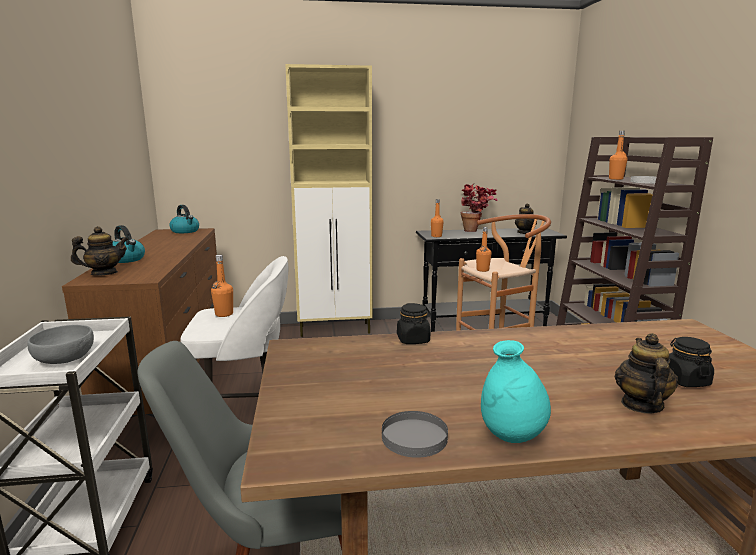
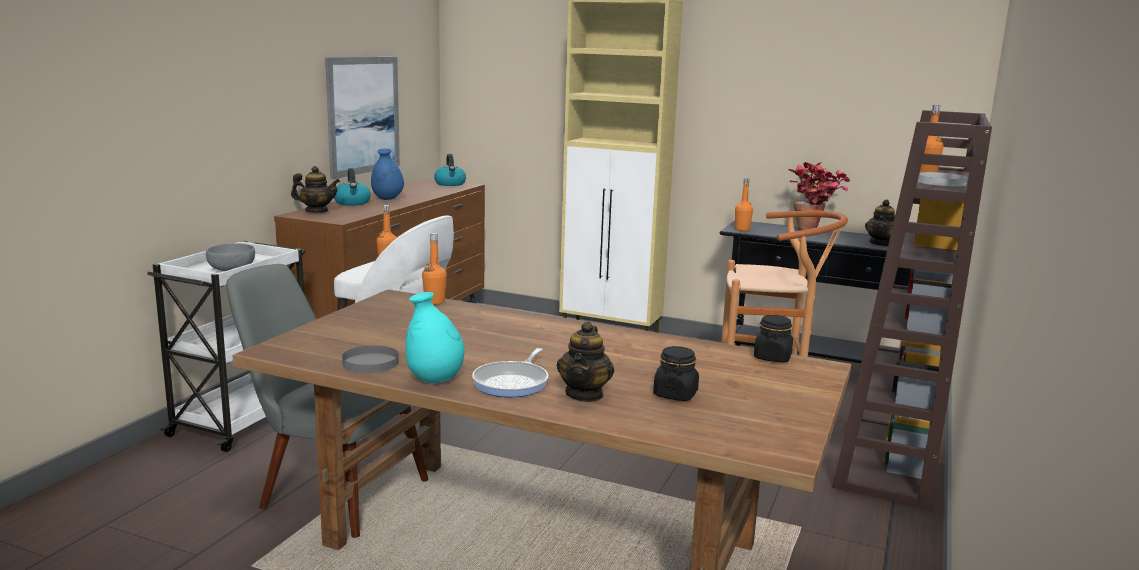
camera: 30 degrees right, 0 degrees up
black jar [397,303,431,344] -> black jar moved to [754,315,793,362]
orange bottle [476,227,492,272] -> orange bottle moved to [422,233,447,305]
teapot [615,333,679,413] -> teapot turned 150 degrees clockwise [557,321,614,402]
none -> picture [325,57,400,179]
none -> blue vase [371,148,404,200]
none -> frying pan [472,348,548,397]

